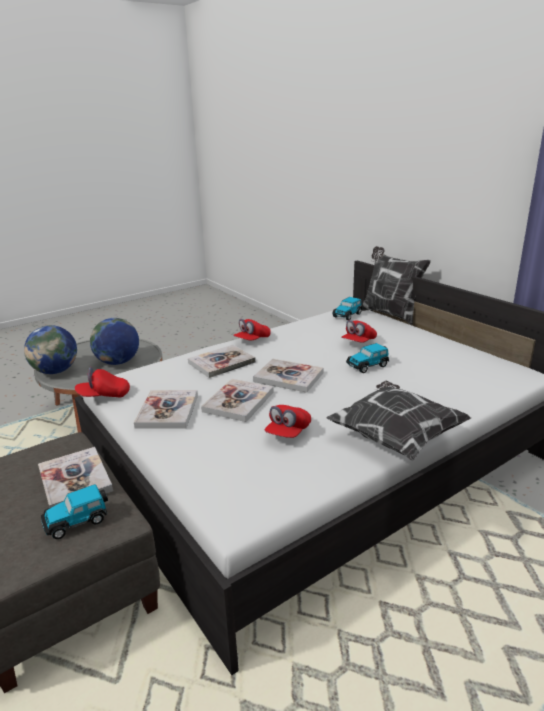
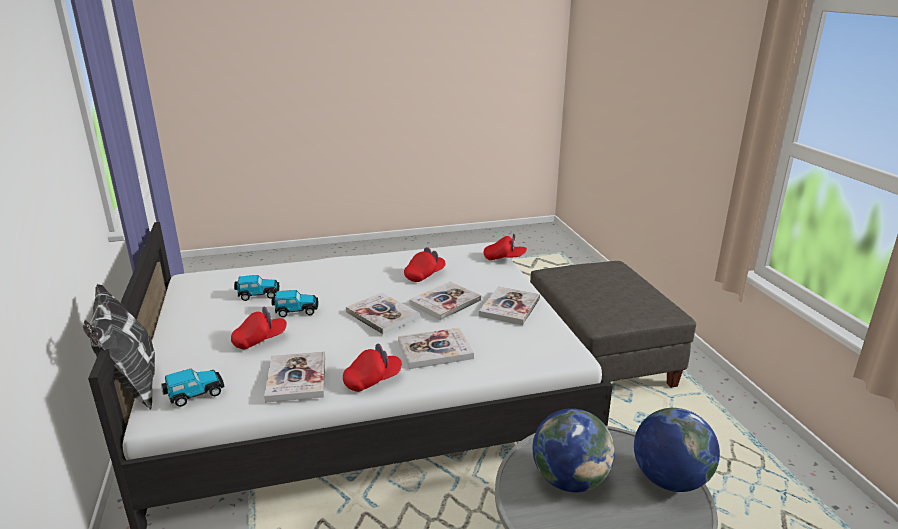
camera: 160 degrees left, 0 degrees up
book [38,447,113,508] -> book moved to [264,351,325,403]
toy car [41,484,108,539] -> toy car moved to [234,275,280,301]
red cap [75,367,130,397] -> red cap moved to [484,234,527,260]
pillow [327,380,471,461] -> none

